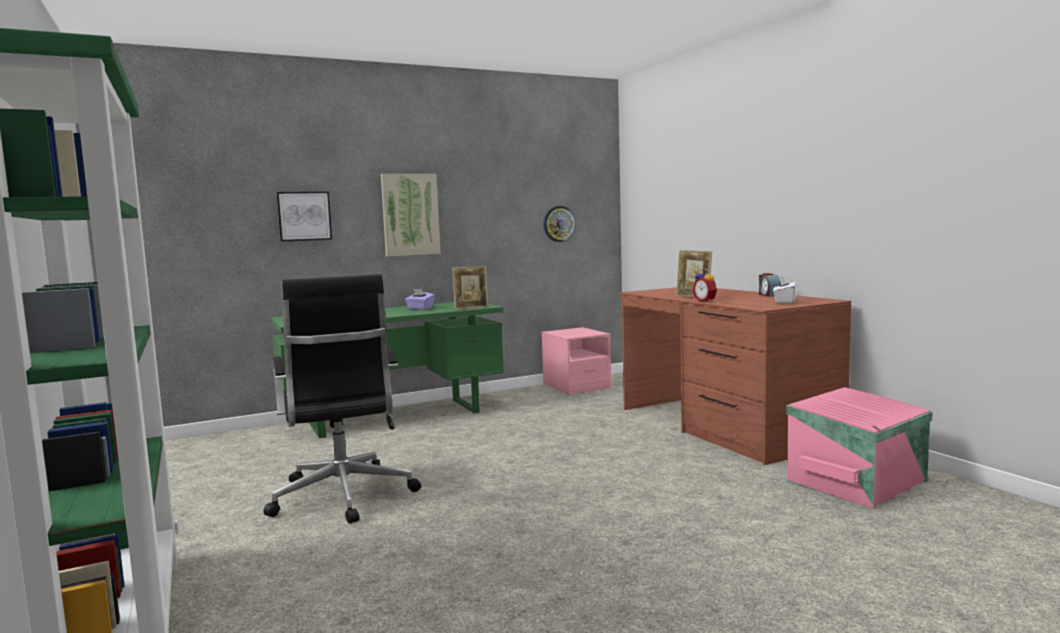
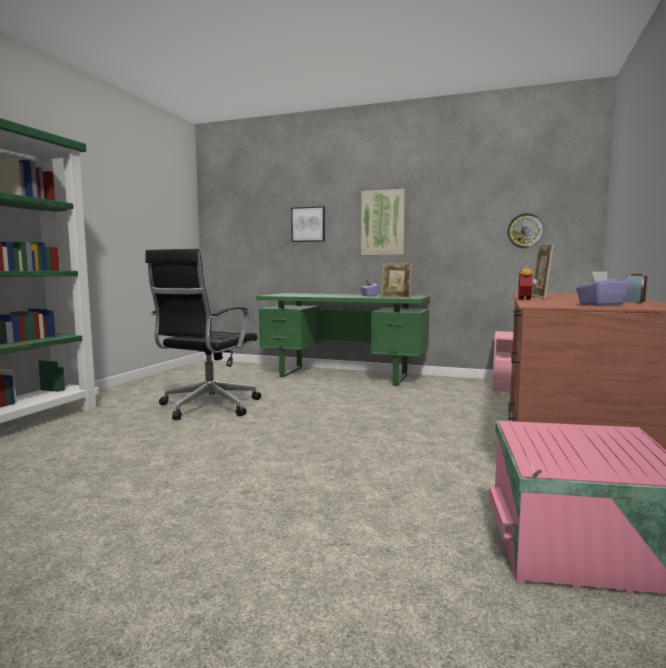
camera: 45 degrees right, 0 degrees up
white tissue box [773,276,797,303] -> purple tissue box [576,271,629,306]

